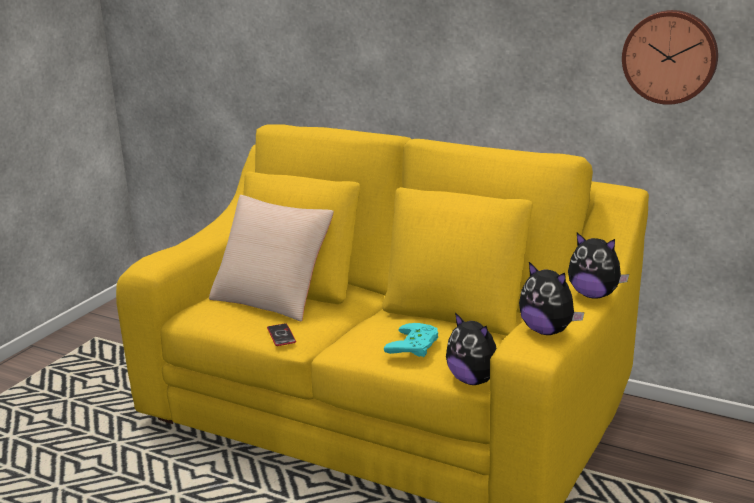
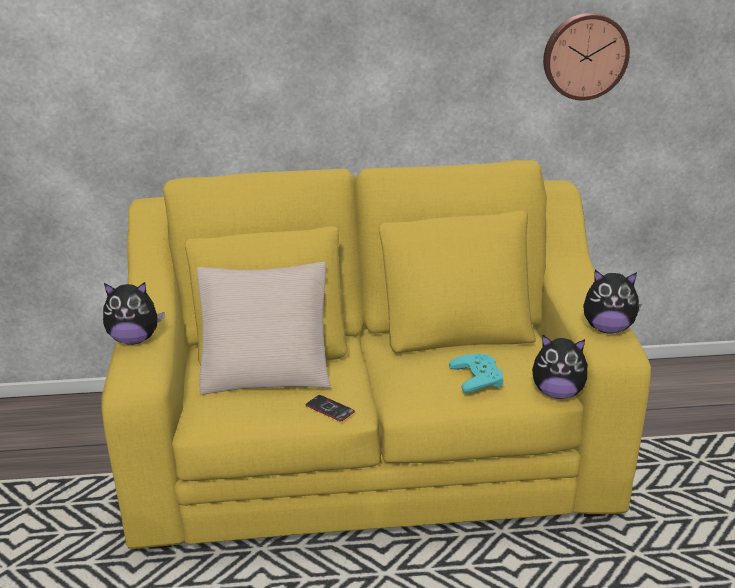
camera: 35 degrees left, 5 degrees up
plush toy [568,233,629,299] -> plush toy moved to [103,282,165,345]

